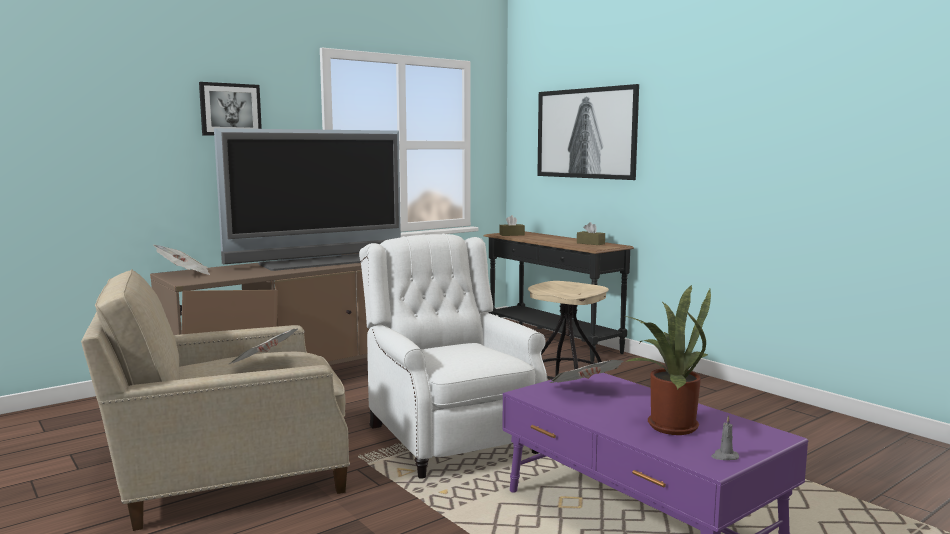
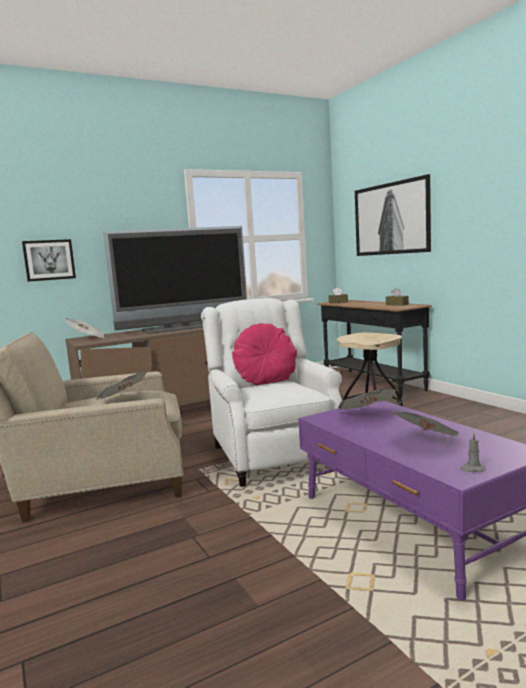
camera: 10 degrees right, 0 degrees up
picture [199,82,262,136] -> picture moved to [22,239,76,282]
potted plant [624,285,711,435] -> newspaper [389,412,460,436]
none -> pink pillow [232,323,297,385]

